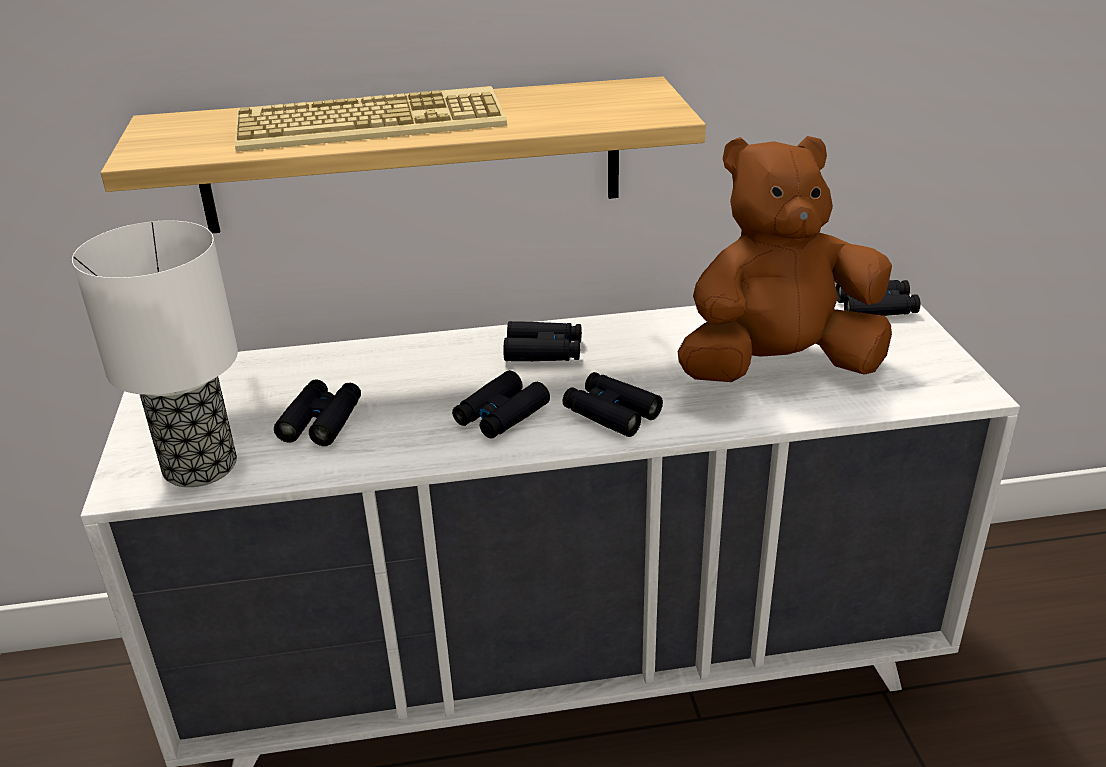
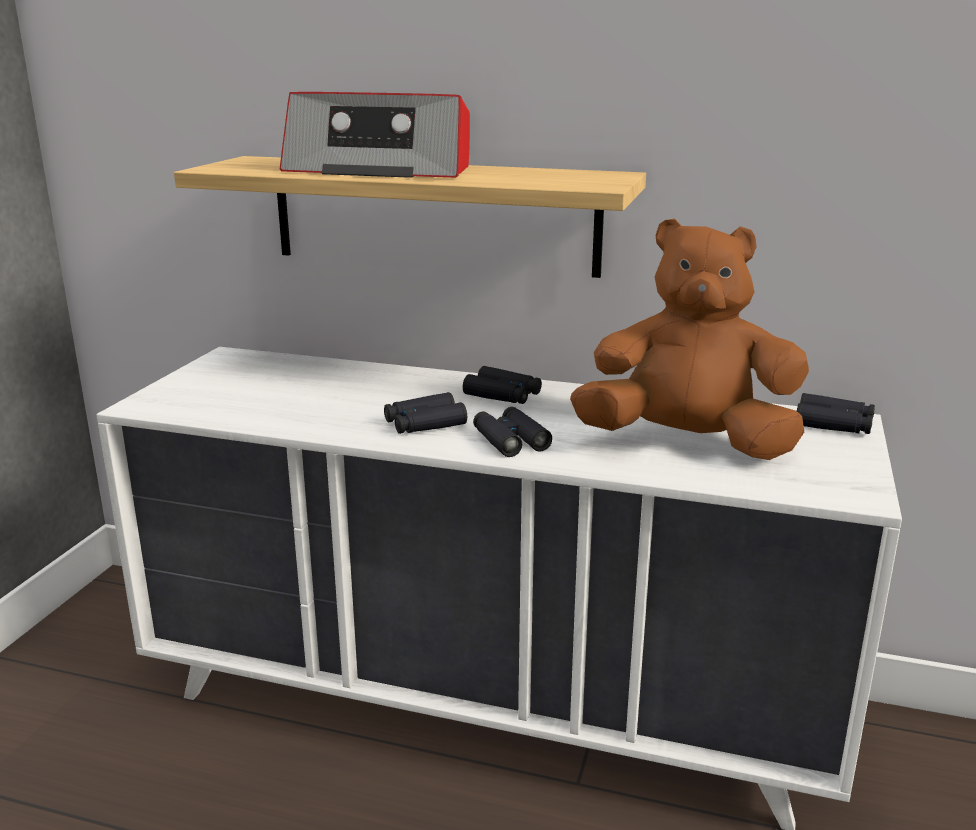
camera: 25 degrees right, 10 degrees down
table lamp [72,221,238,487] -> none
keyboard [235,86,507,152] -> radio [280,92,470,178]
black binoculars [274,380,361,446] -> none

